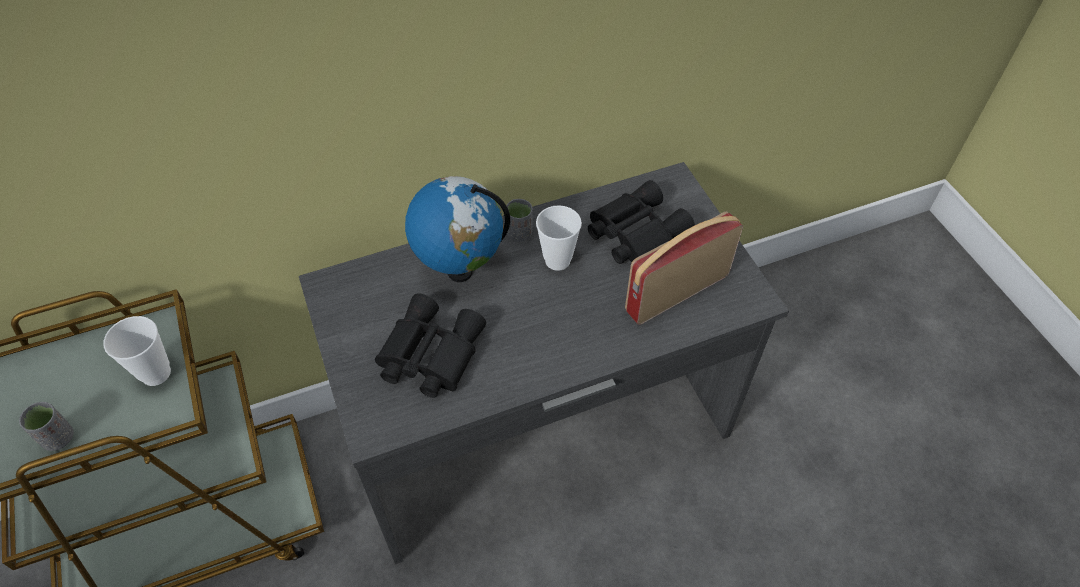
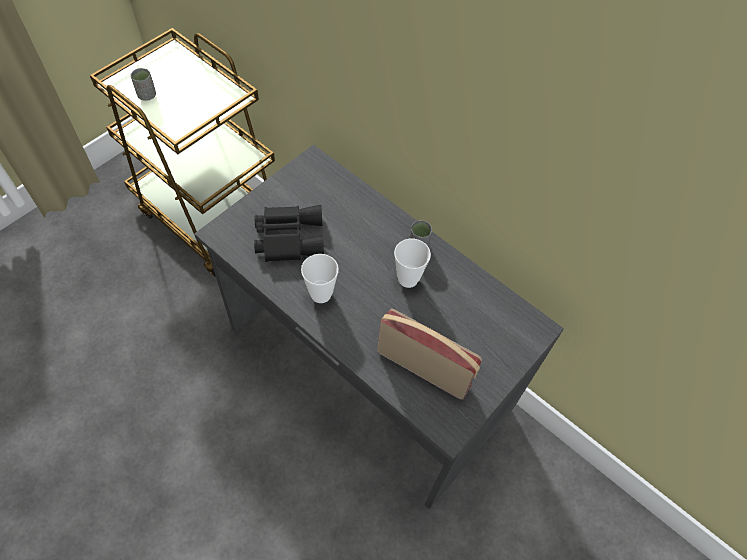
camera: 60 degrees right, 5 degrees up
cup [103,316,171,386] -> cup moved to [301,254,339,303]
globe [405,176,510,282] -> none
black binoculars [588,180,695,264] -> none

